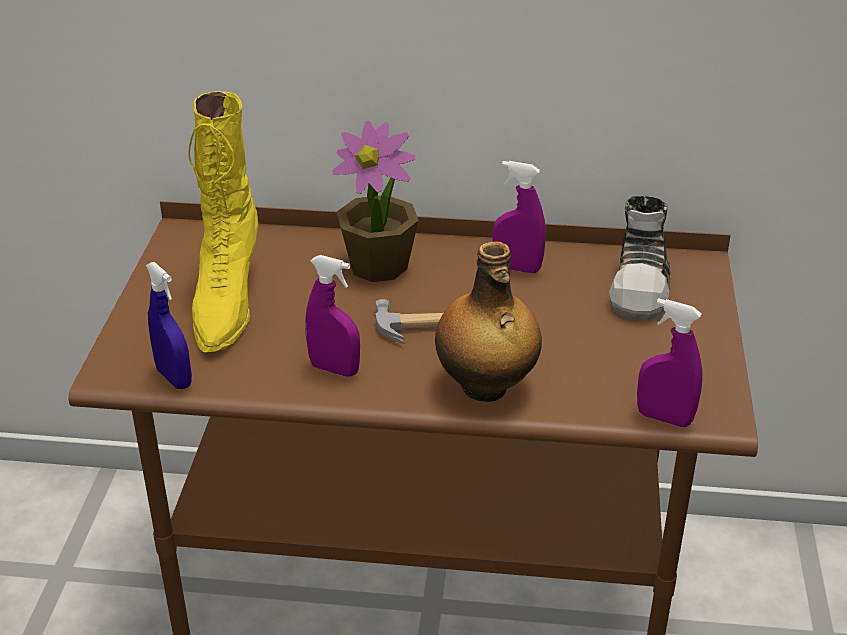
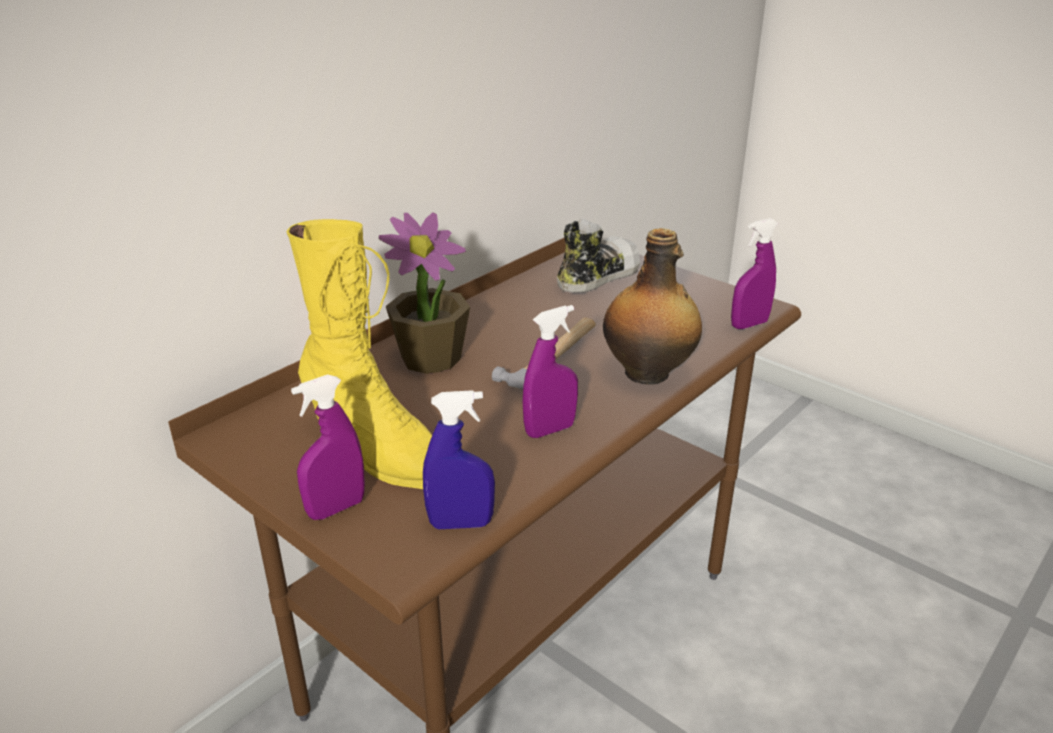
camera: 55 degrees left, 5 degrees down
purple spray bottle [492,161,546,273] -> purple spray bottle moved to [291,374,365,520]
shoe [609,196,671,321] -> shoe turned 90 degrees counterclockwise [557,219,640,293]

